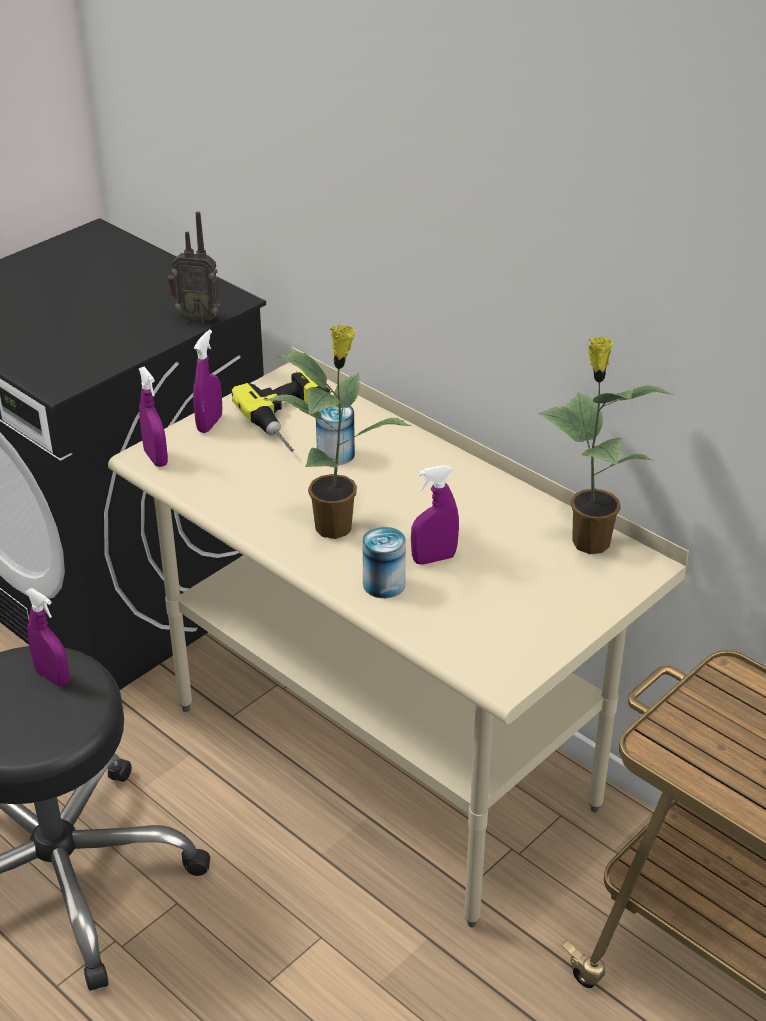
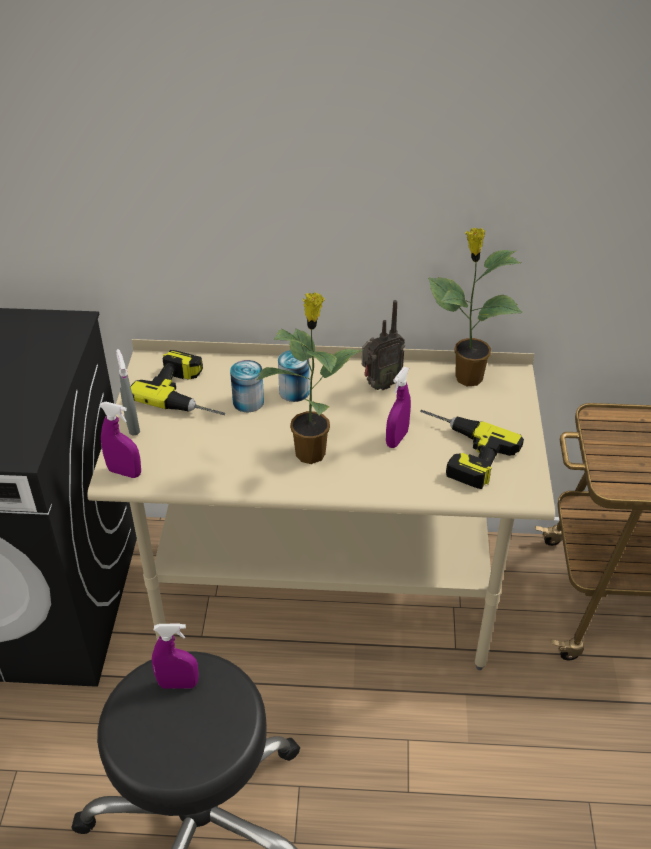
camera: 40 degrees left, 5 degrees up
radio [168,211,220,324] -> radio moved to [362,300,405,390]
purple spray bottle [193,329,222,433] -> grey spray bottle [116,349,140,436]
can [362,527,406,598] -> can moved to [278,350,310,402]
none -> power drill [420,410,524,489]

